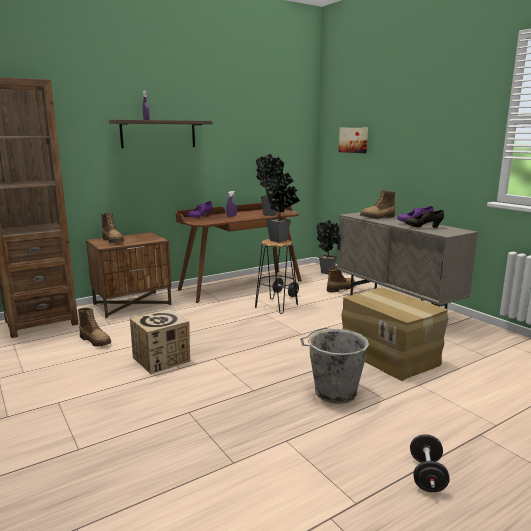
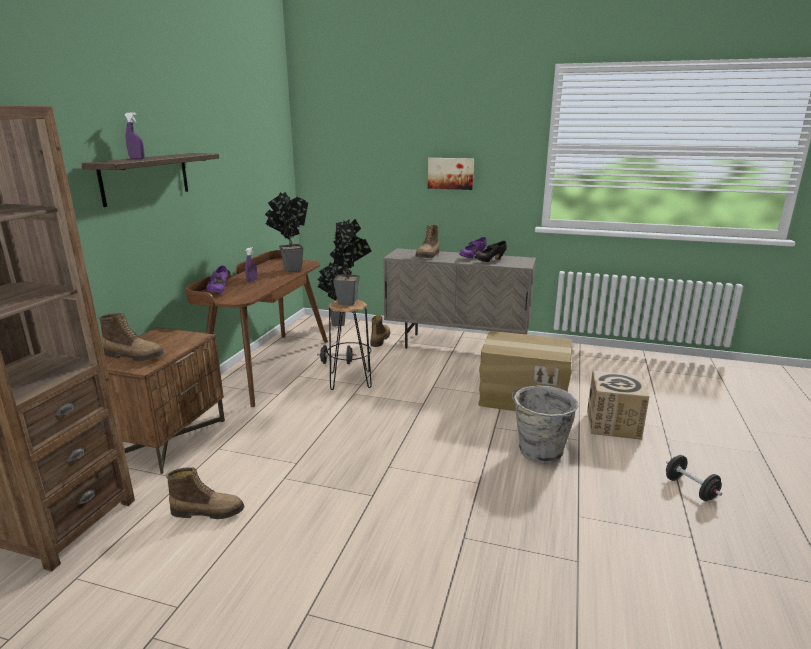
camera: 40 degrees left, 5 degrees up
cardboard box [130,309,190,374] -> cardboard box moved to [587,371,649,440]
picture [339,128,368,153] -> picture moved to [428,158,474,190]

